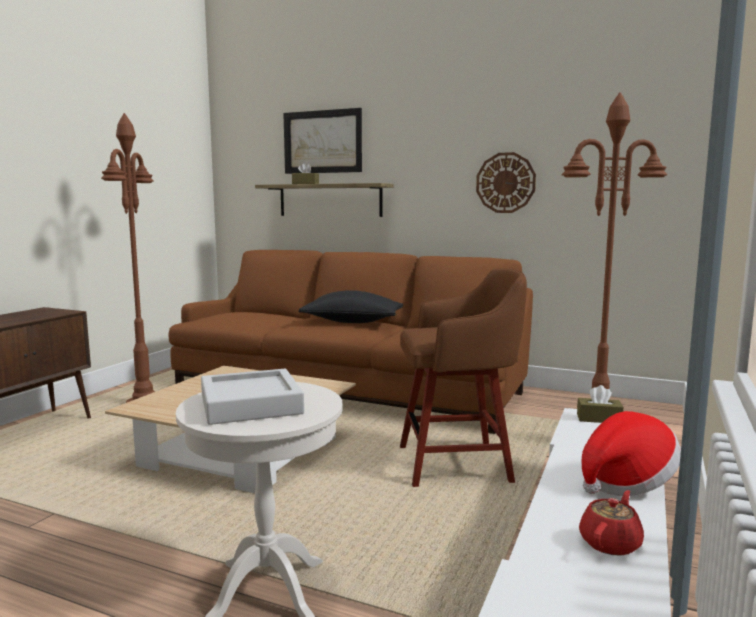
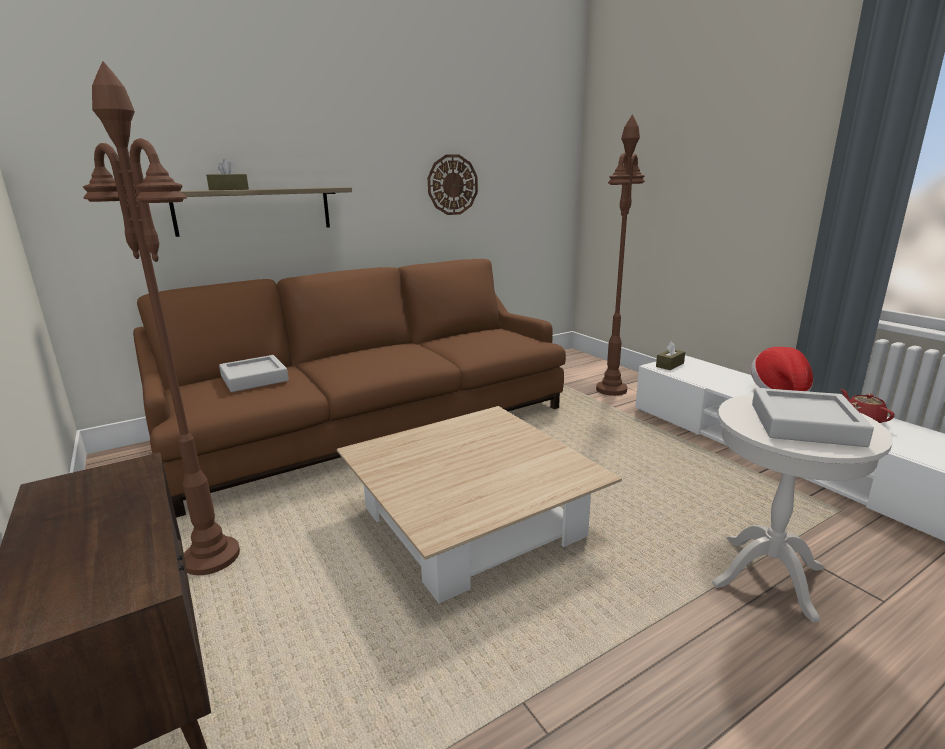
camera: 55 degrees left, 10 degrees up
picture [283,108,362,174] -> none
black pillow [298,290,403,323] -> none
brown stool [400,268,527,487] -> none
none -> grey tray [219,355,289,392]

